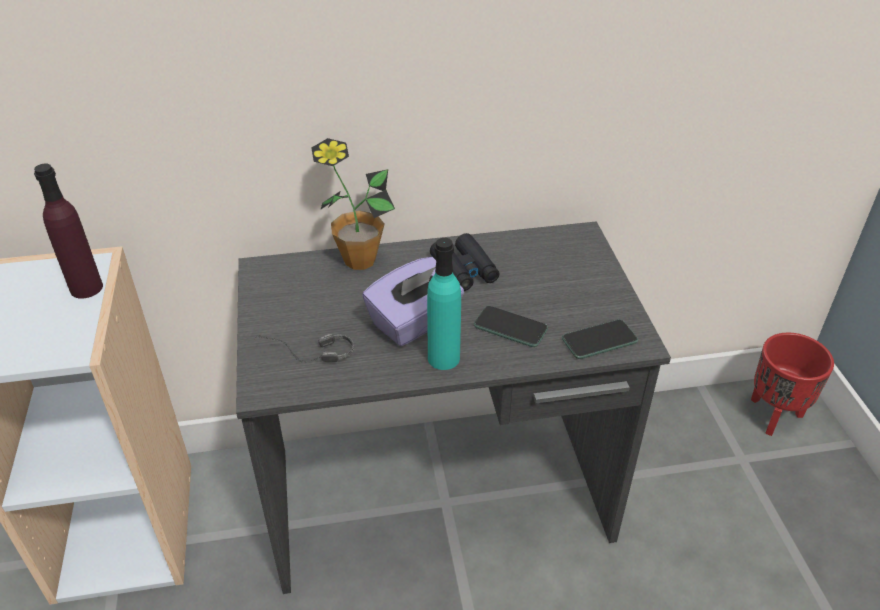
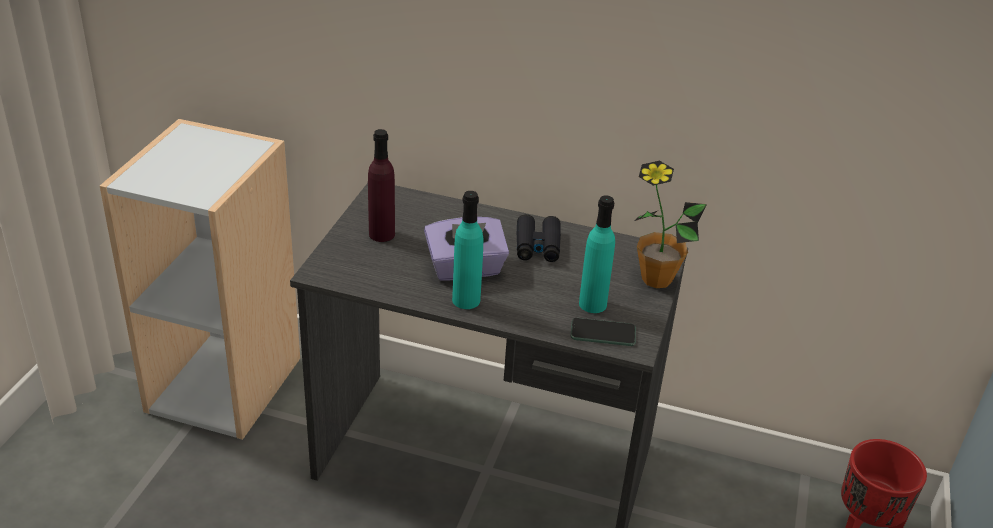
camera: 25 degrees right, 5 degrees down
purple bottle [34,163,103,299] -> purple bottle moved to [368,129,395,242]
headphones [254,334,354,363] -> none
potted plant [312,138,395,270] -> potted plant moved to [634,160,707,288]
phone [474,306,548,347] -> none
none -> turquoise bottle [579,195,615,313]

